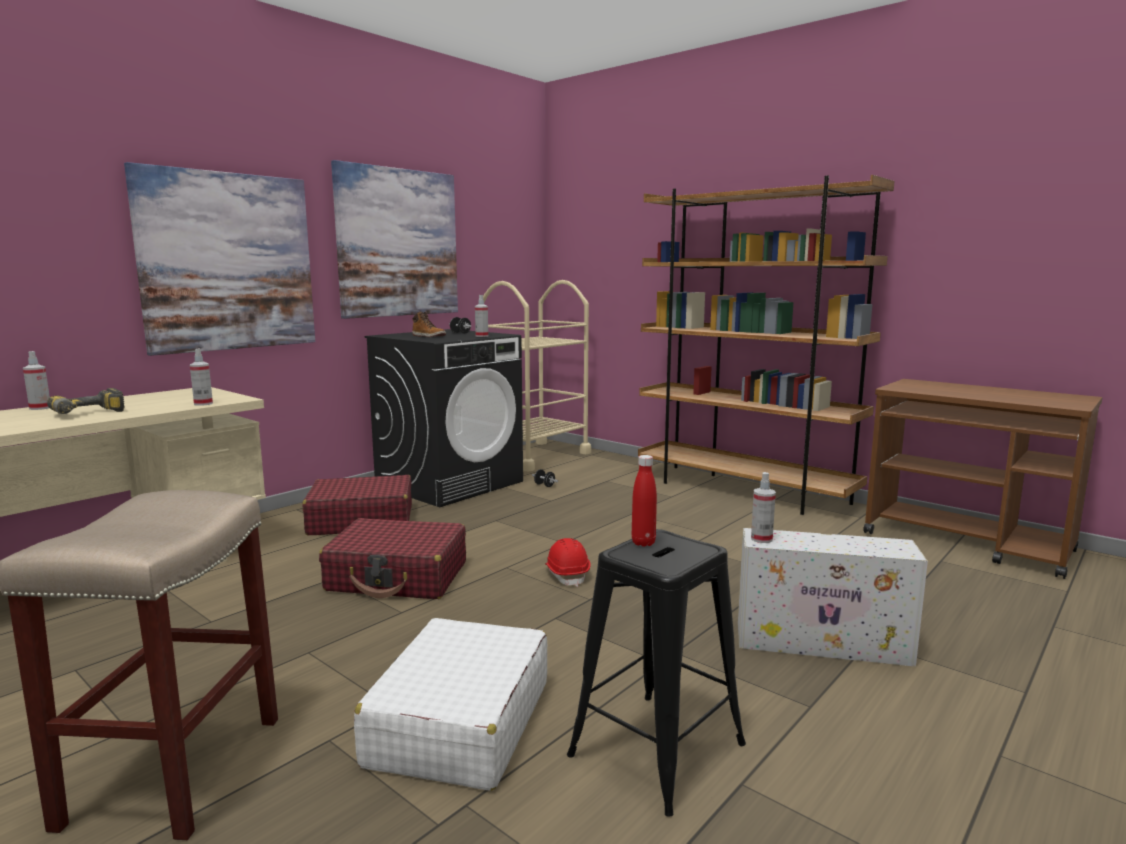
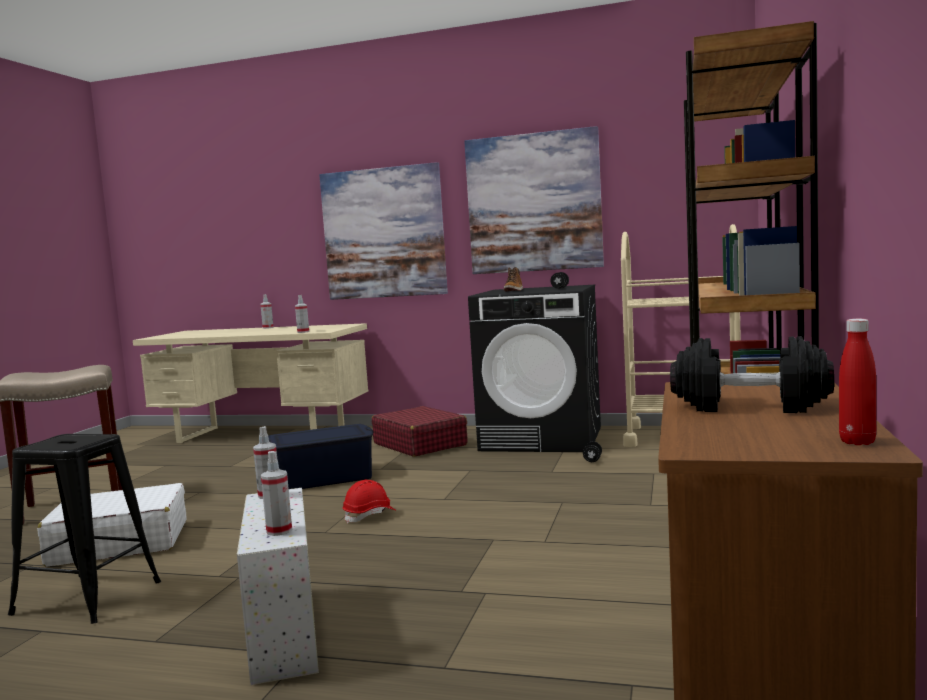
camera: 65 degrees right, 5 degrees down
power drill [47,388,125,414] -> none
red suitcase [319,518,466,599] -> blue storage box [268,424,373,489]
spray bottle [475,295,488,337] -> spray bottle moved to [261,451,292,536]
red bottle [632,455,657,547] -> red bottle moved to [839,319,876,445]
none -> black dumbbell [670,336,834,413]

